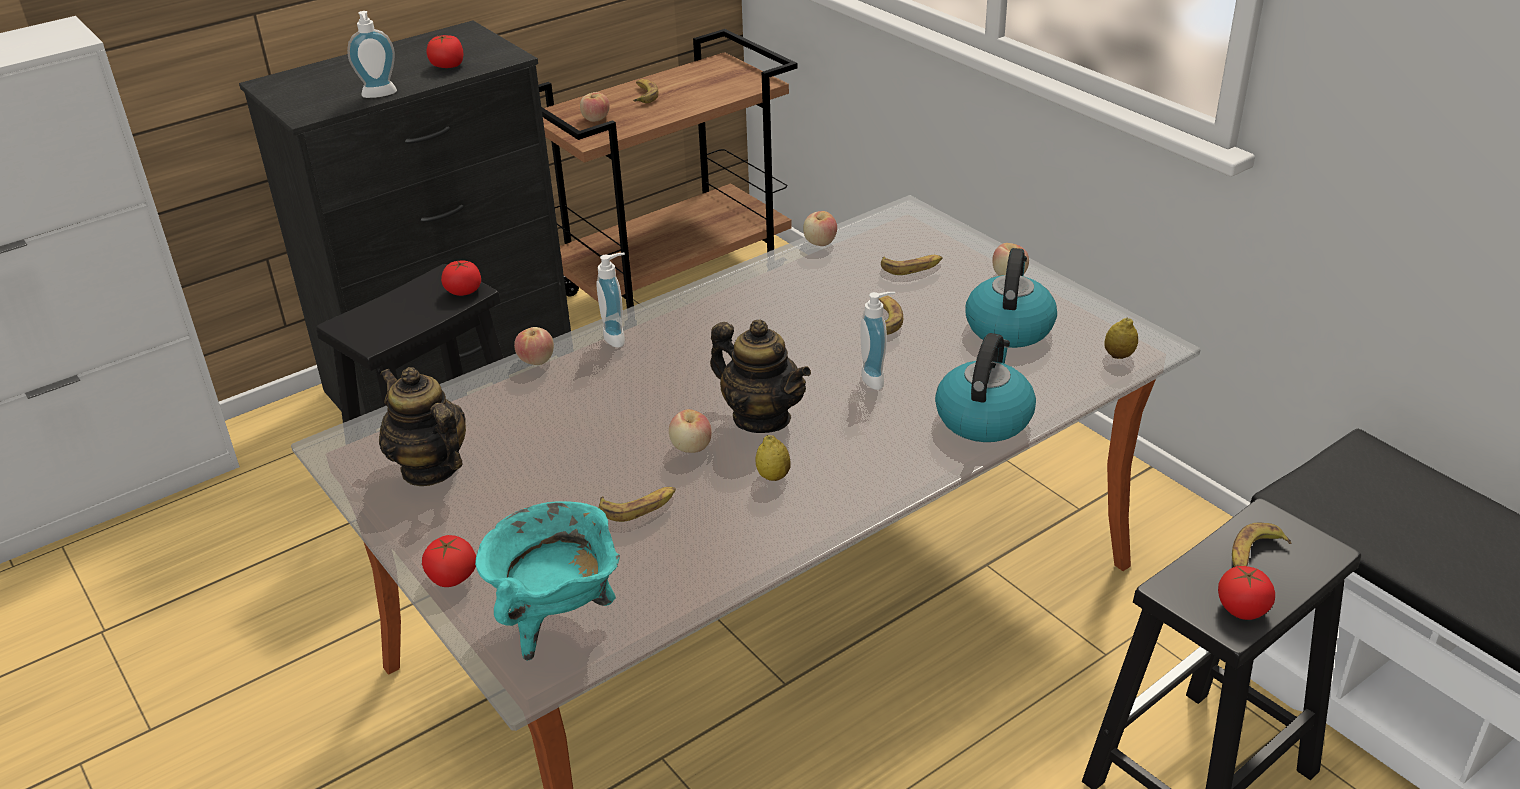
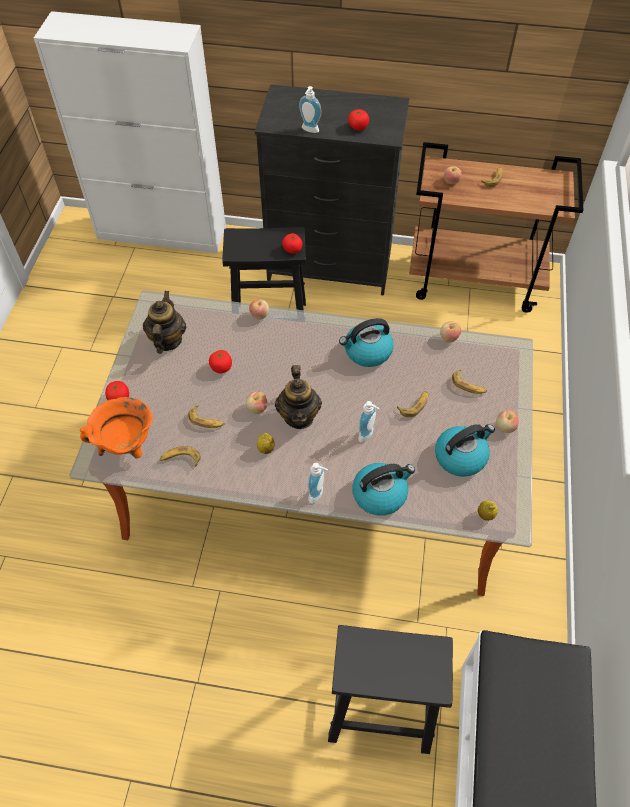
camera: 45 degrees right, 20 degrees up
turquoise cooking pot [475,501,620,661] -> orange cooking pot [80,397,153,459]
soap dispenser [596,253,625,348] -> soap dispenser moved to [307,463,328,504]
tomato [1218,566,1275,620] -> tomato moved to [209,350,232,373]
banana [1232,523,1291,567] -> banana moved to [160,446,201,467]
none -> kettle [339,318,394,367]

